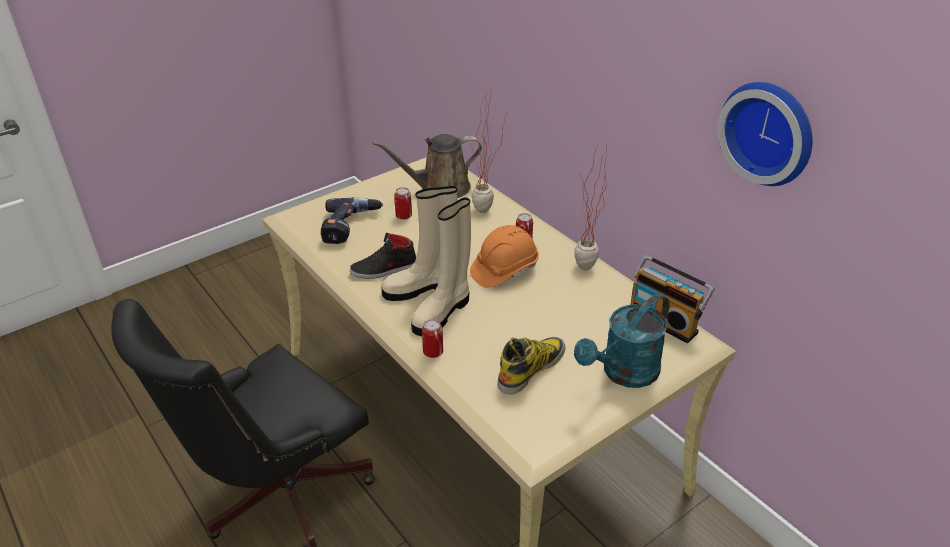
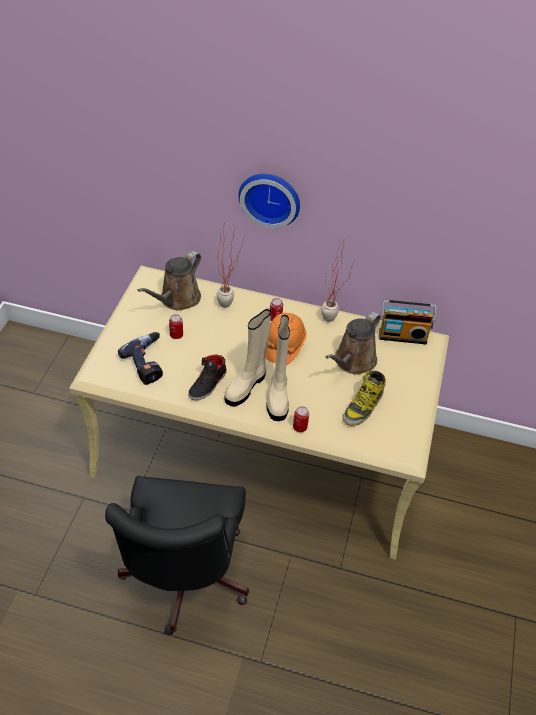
camera: 40 degrees left, 10 degrees up
boot [497,337,565,395] -> boot turned 150 degrees counterclockwise [342,371,386,426]
turquoise watering can [574,294,670,388] -> none
wall clock [718,82,813,186] -> wall clock moved to [239,174,300,228]
none -> brown watering can [326,312,381,375]

